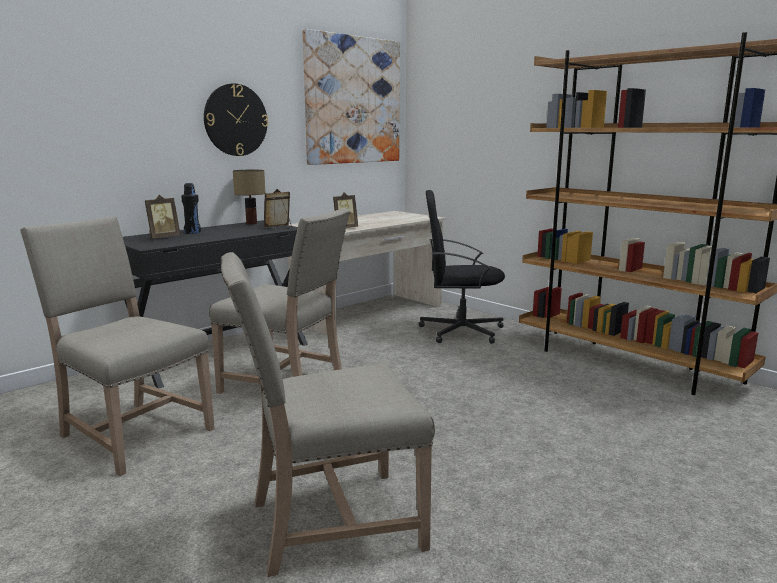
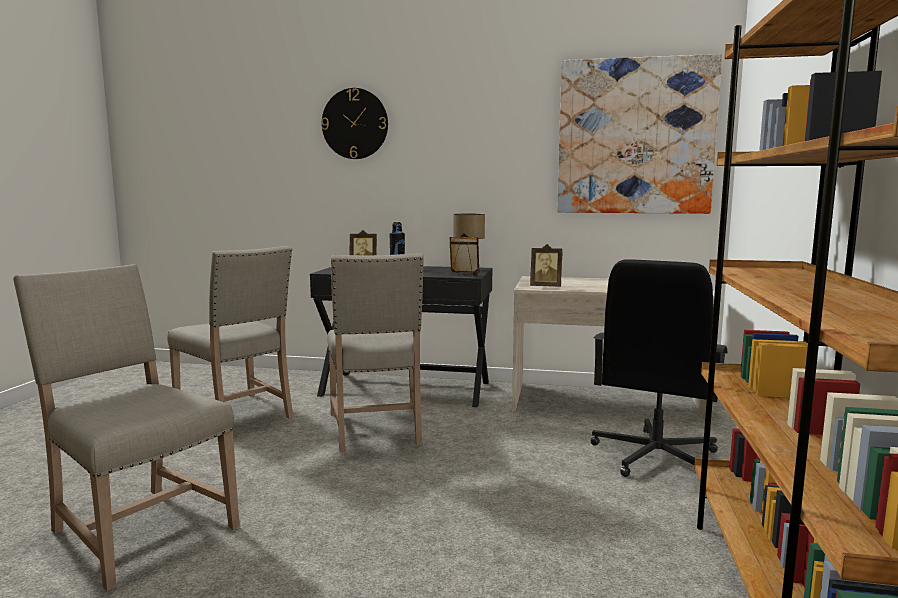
camera: 55 degrees right, 5 degrees down
beige chair [20,216,215,476] -> beige chair turned 135 degrees clockwise [167,246,294,419]
wall clock [204,83,268,156] -> wall clock moved to [321,88,388,159]
black office chair [419,190,505,344] -> black office chair turned 120 degrees counterclockwise [591,259,728,477]

